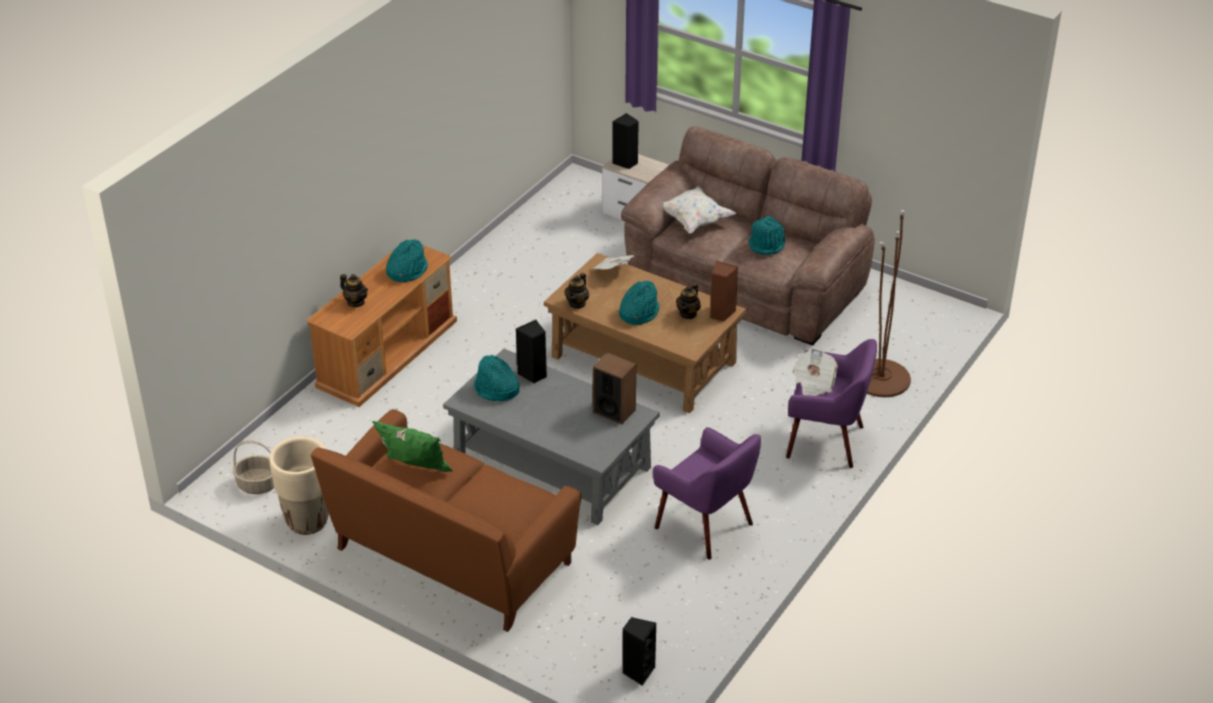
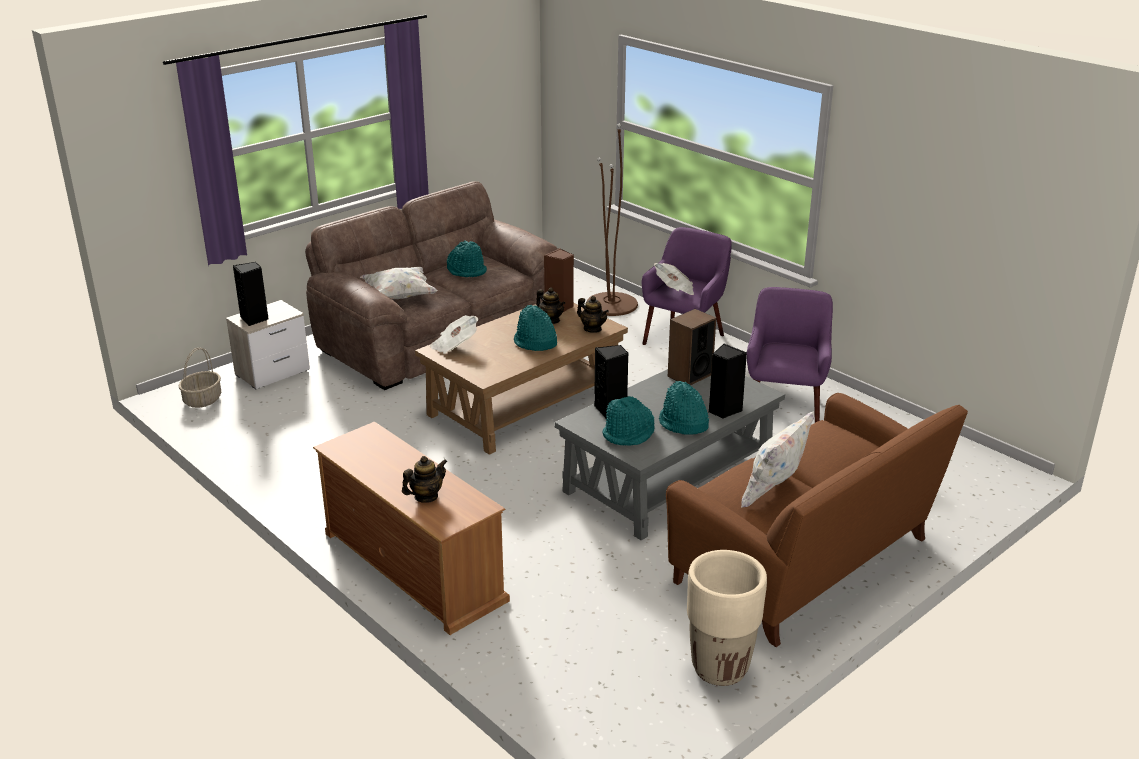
camera: 75 degrees left, 10 degrees down
basket [233,441,274,494] -> basket moved to [179,348,221,408]
green pillow [372,421,453,472] -> white pillow [741,411,814,508]
turquoise hat [386,239,428,282] -> turquoise hat moved to [659,381,709,435]
teapot [565,273,589,309] -> teapot moved to [577,296,609,333]
black speaker [622,617,656,686] -> black speaker moved to [709,343,747,418]
purple armchair [653,427,761,560] -> purple armchair turned 45 degrees counterclockwise [747,287,833,423]

